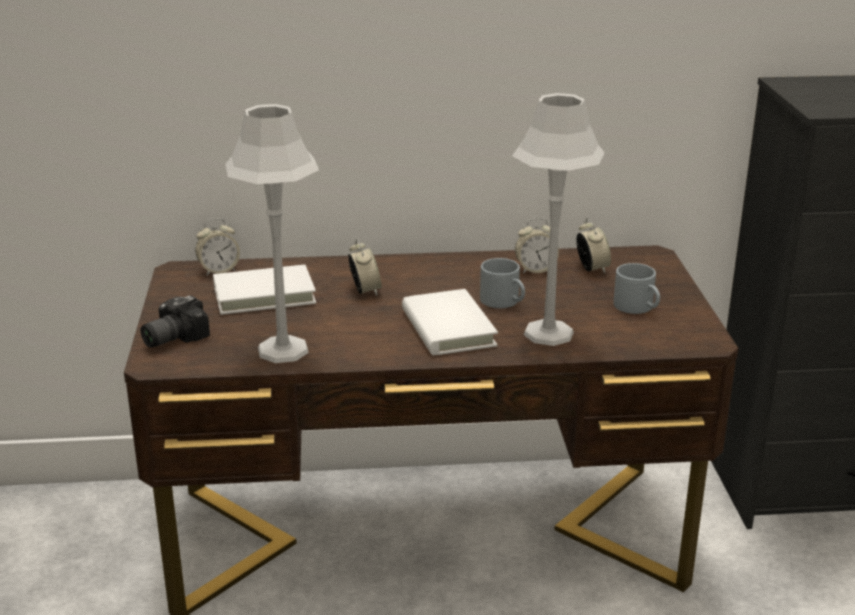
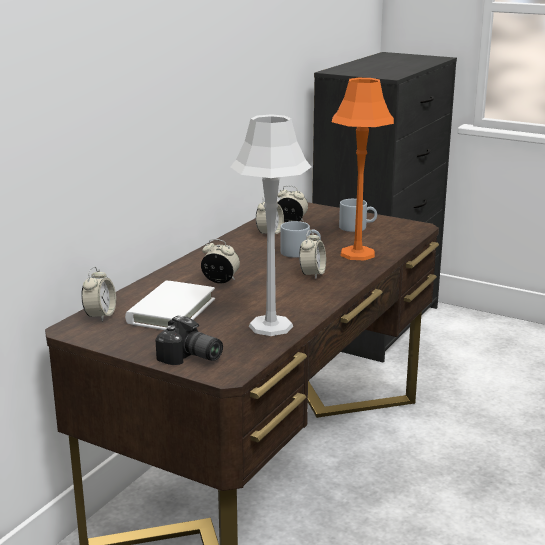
camera: 55 degrees left, 5 degrees down
camera [141,295,210,348] -> camera turned 45 degrees counterclockwise [155,315,223,365]
white book [402,289,498,355] -> alarm clock [299,230,326,279]
grey table lamp [512,93,605,346] -> orange table lamp [332,78,394,260]

